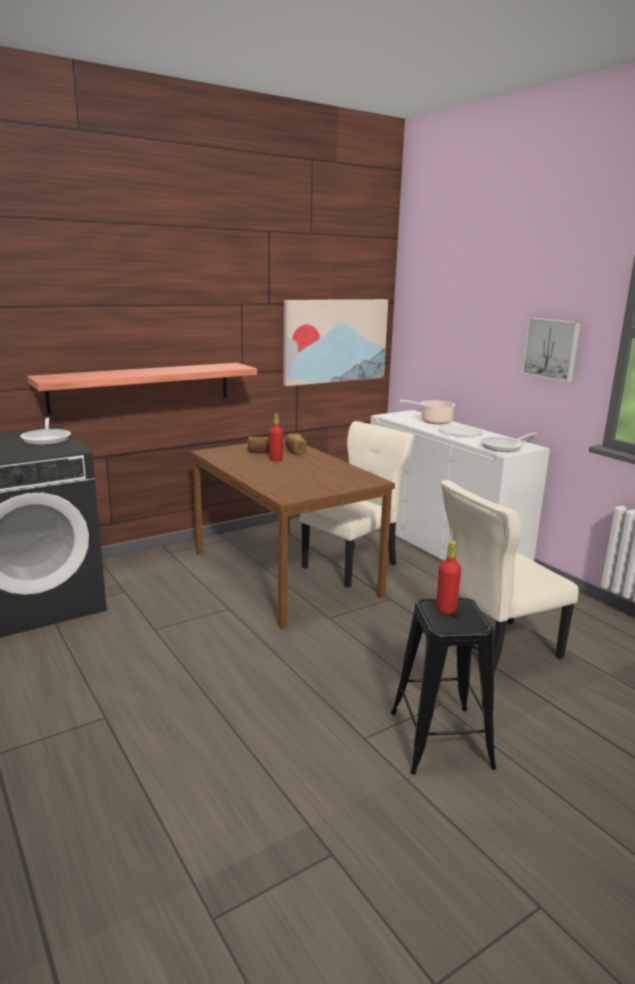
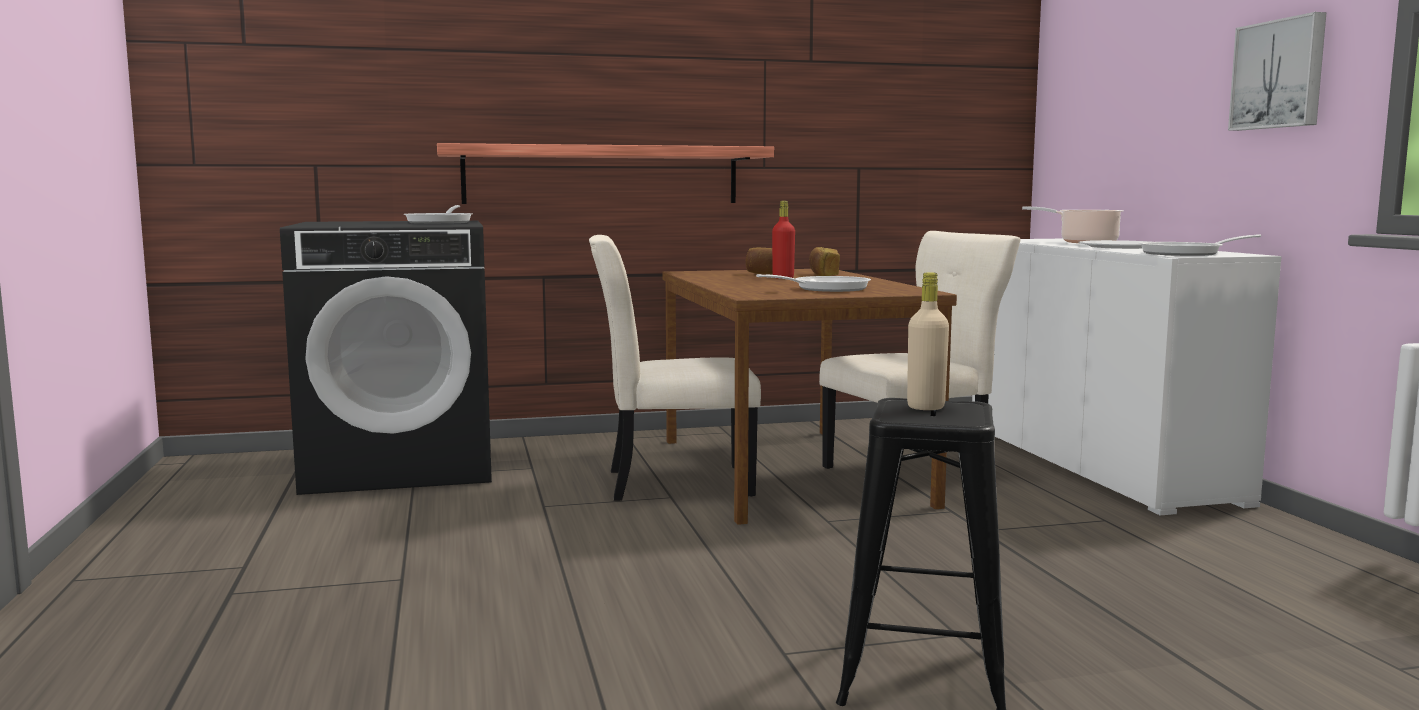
camera: 20 degrees right, 10 degrees down
picture [283,299,388,386] -> none
red bottle [436,541,461,614] -> beige bottle [907,272,949,410]
beige chair [441,480,578,673] -> beige chair moved to [589,235,761,501]
none -> frying pan [756,274,871,292]

